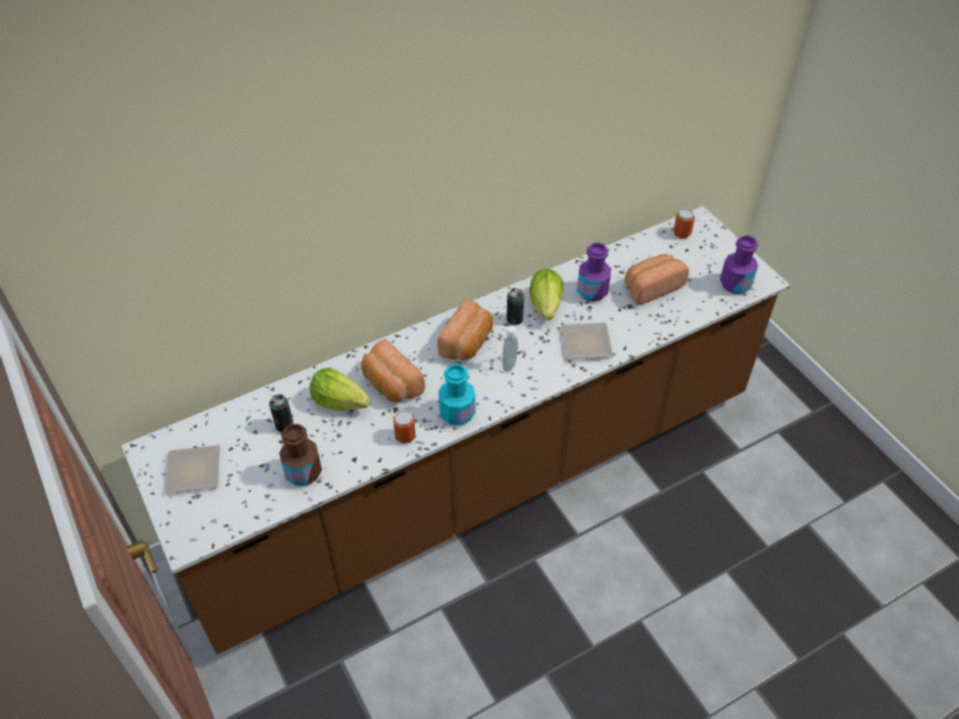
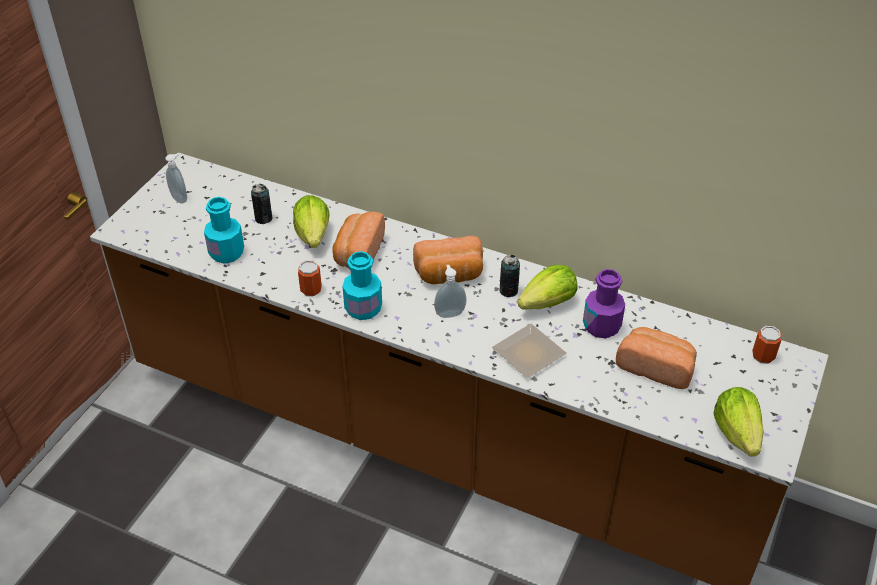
camera: 55 degrees right, 5 degrees down
plate [165,445,220,493] -> soap dispenser [165,153,187,203]
brown bottle [279,424,322,486] -> turquoise bottle [204,197,244,264]
purple bottle [720,235,758,294] -> lettuce [713,387,764,457]

